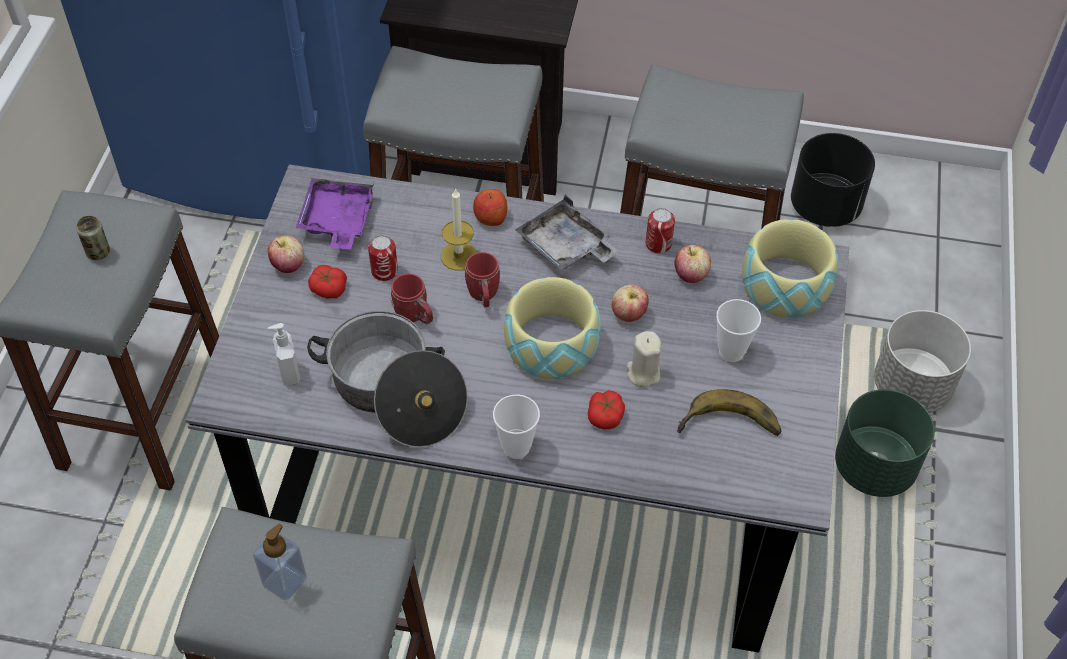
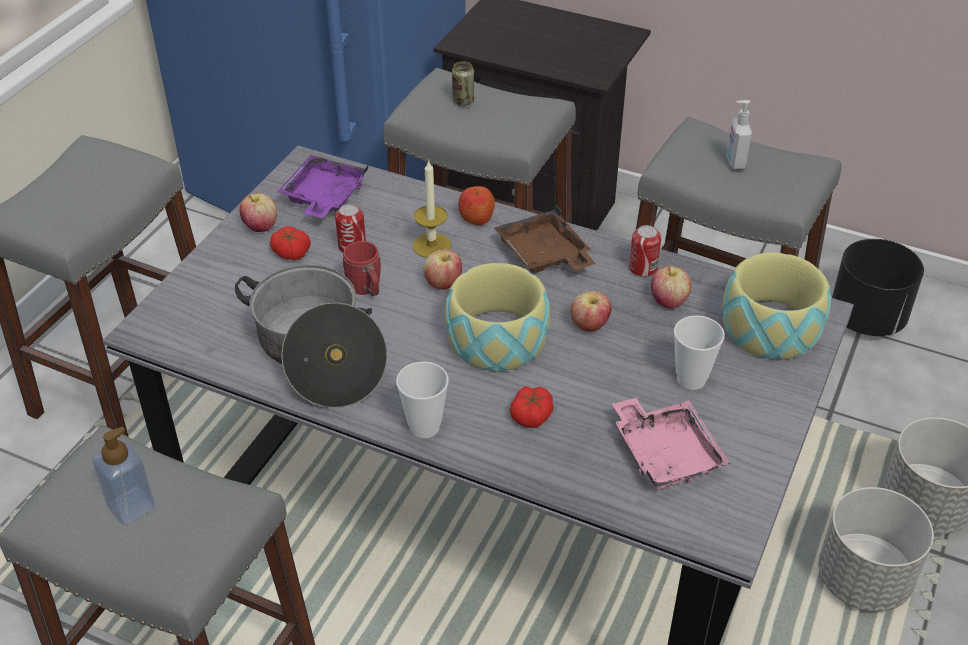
camera: 15 degrees right, 10 degrees down
can [77,216,110,260] -> can moved to [452,61,474,106]
soap dispenser [268,323,300,386] -> soap dispenser moved to [727,100,752,169]
red mug [464,252,500,307] -> apple [424,249,462,290]
grey tray [515,195,619,270] -> brown tray [494,205,596,273]
beige candle [626,331,661,388] -> none
banana [677,389,781,436] -> pink tray [612,398,730,490]
green planter [835,389,935,497] -> grey planter [818,487,934,612]

